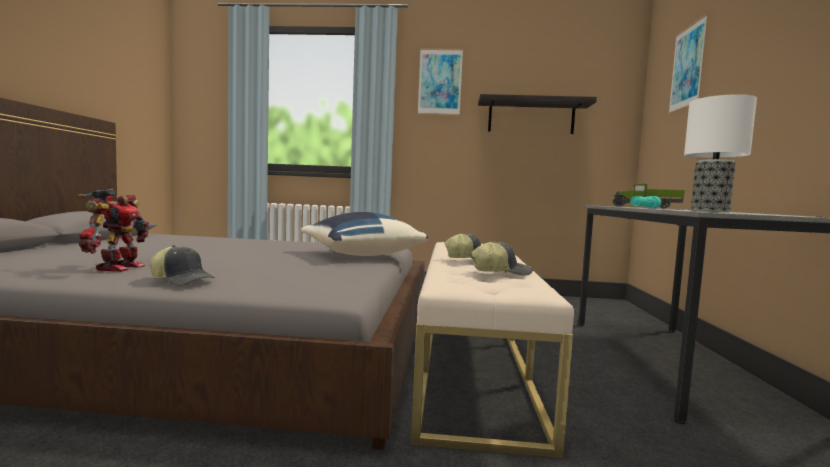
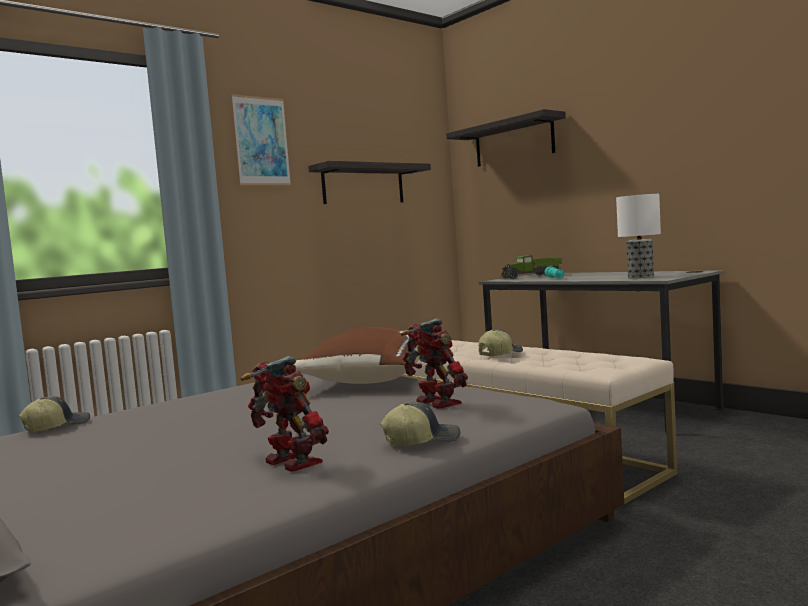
camera: 45 degrees left, 0 degrees up
blue pillow [301,212,428,256] -> brown pillow [294,327,420,384]
cap [471,241,533,276] -> cap moved to [19,396,90,432]
picture [668,13,708,114] -> shelf [446,109,565,167]
none -> toy robot [401,318,468,409]

